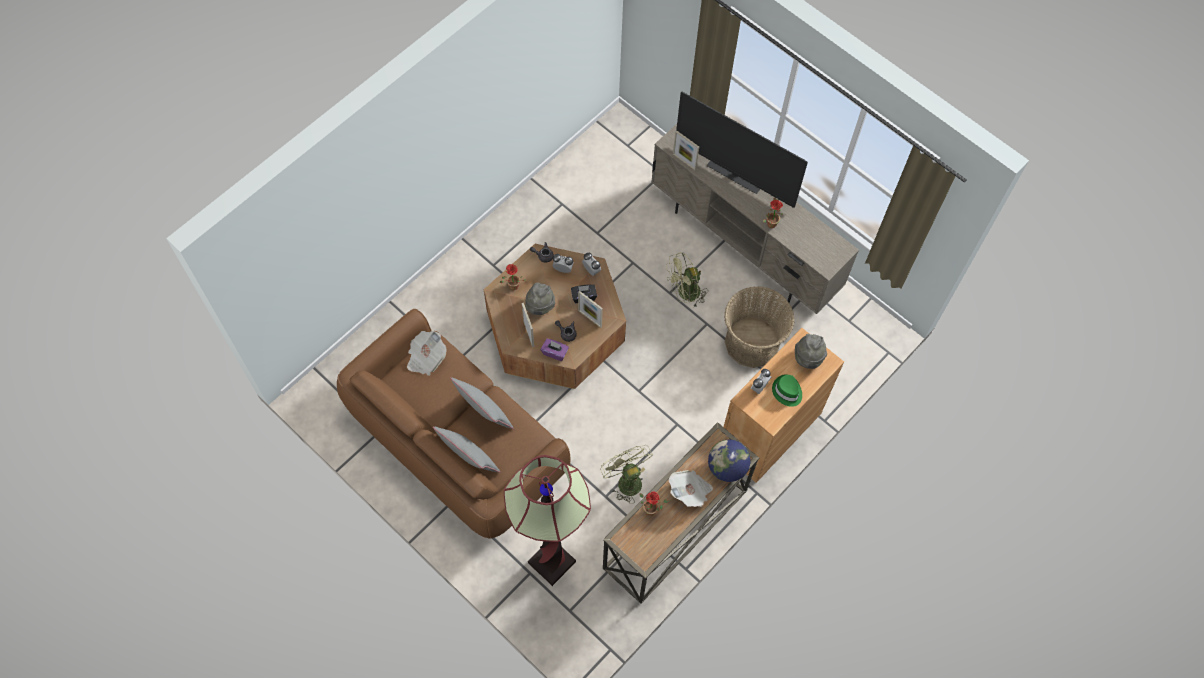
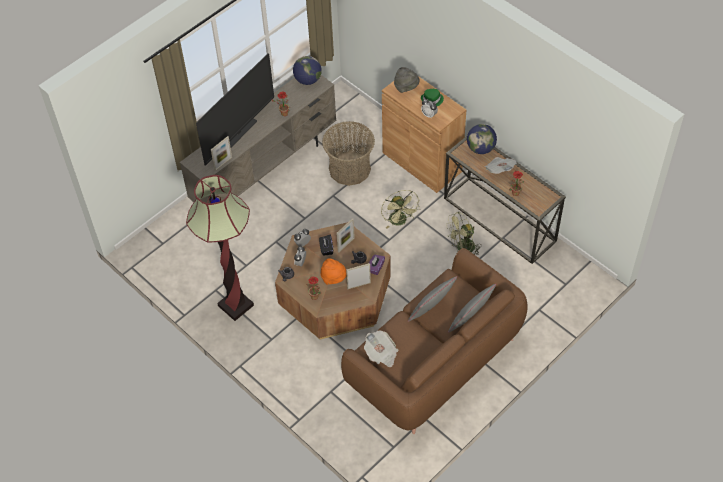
camera: 85 degrees left, 10 degrees down
floor lamp [504,455,591,586] -> floor lamp moved to [186,175,254,321]
grey hat [525,283,555,315] -> orange hat [321,258,347,285]
green fan [666,252,708,308] -> green fan moved to [381,190,420,229]
none -> globe [293,56,322,85]

